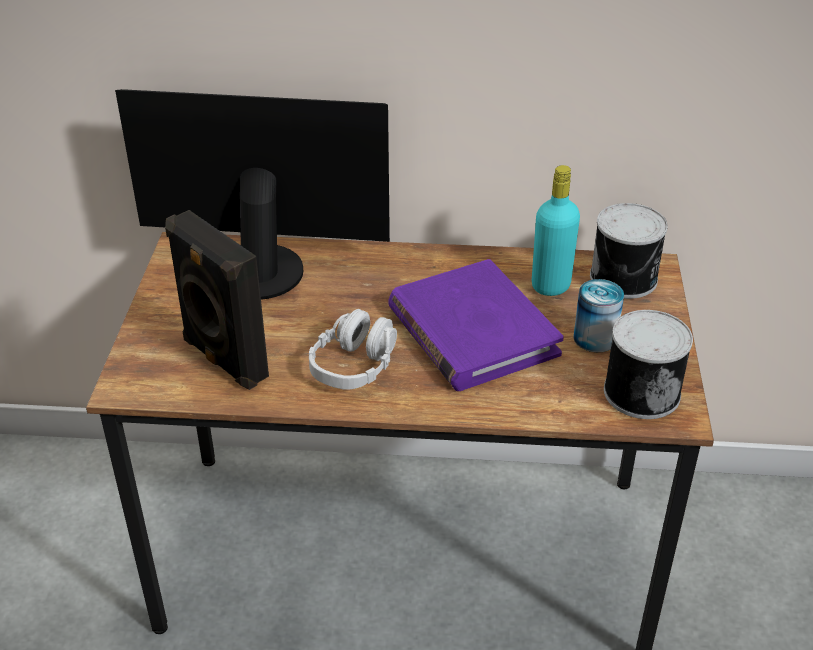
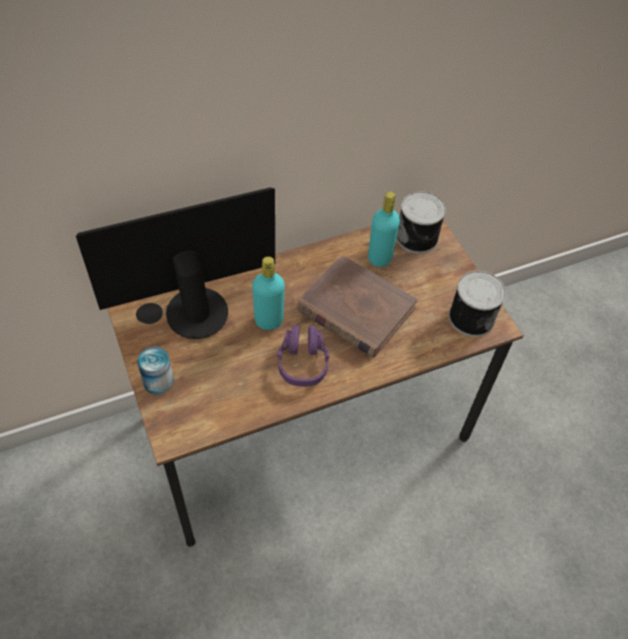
camera: 30 degrees left, 15 degrees up
black speaker [165,210,269,390] -> none
grey headphones [309,309,397,390] -> purple headphones [277,325,329,387]
purple book [388,259,564,391] -> brown book [297,255,417,357]
can [573,279,624,352] -> can moved to [137,347,174,394]
none -> turquoise bottle [252,256,285,330]

